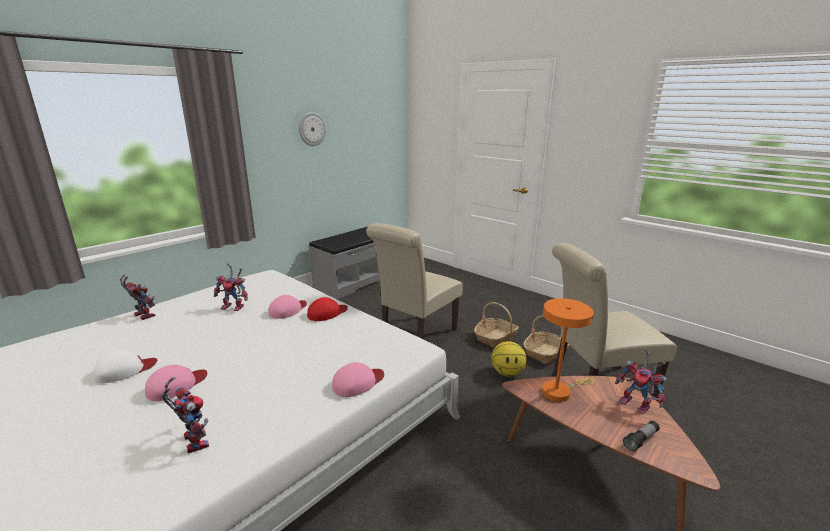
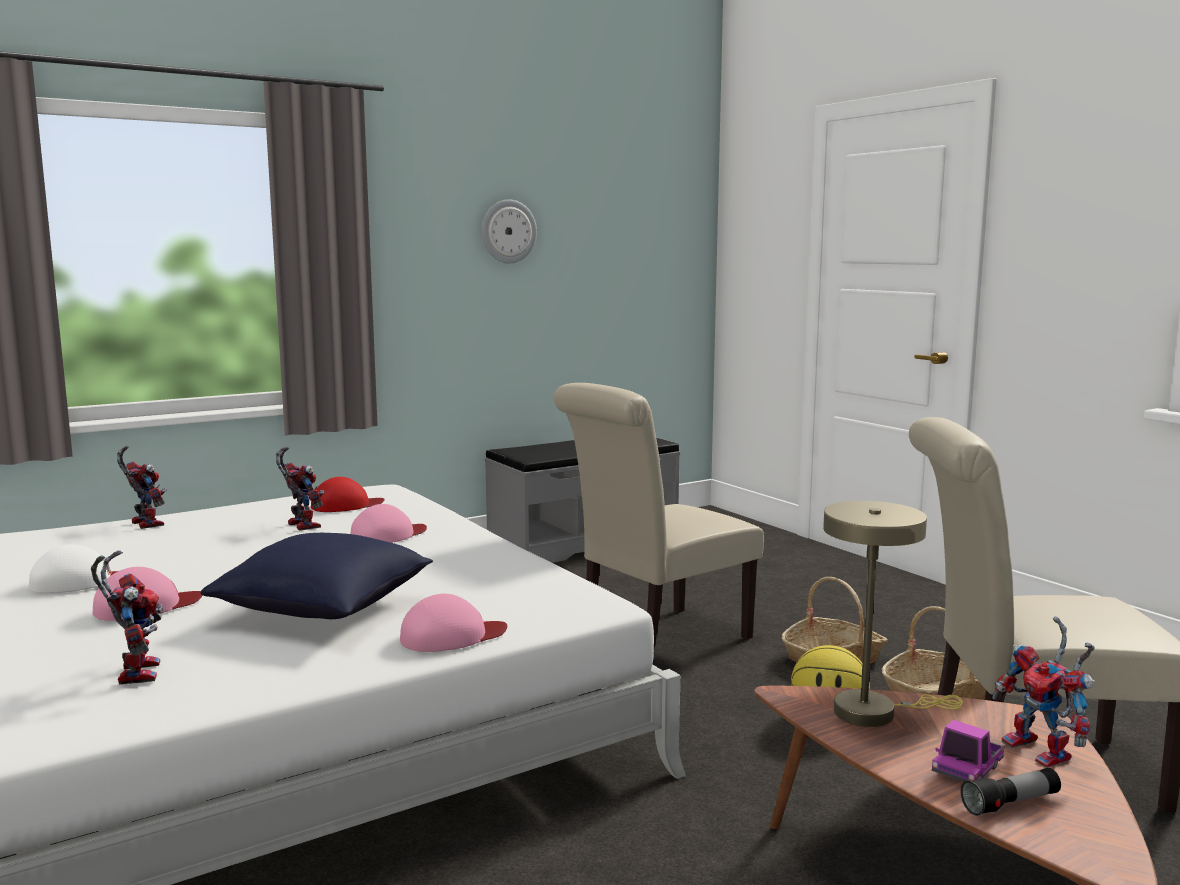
camera: 15 degrees right, 10 degrees down
toy robot [213,263,248,311] -> toy robot turned 150 degrees counterclockwise [276,447,325,531]
red cap [307,297,348,321] -> red cap moved to [311,477,385,512]
orange table lamp [542,298,594,402] -> beige table lamp [823,501,963,727]
none -> blue pillow [200,533,433,619]
none -> toy truck [932,720,1004,782]

